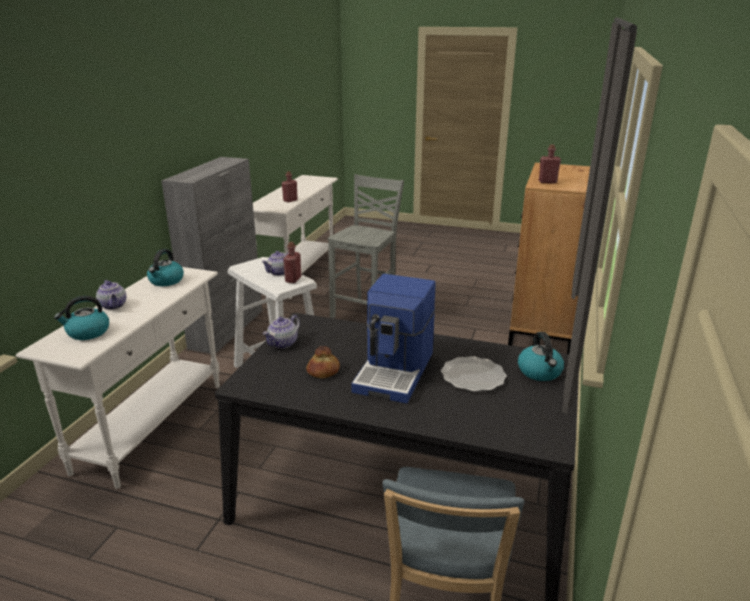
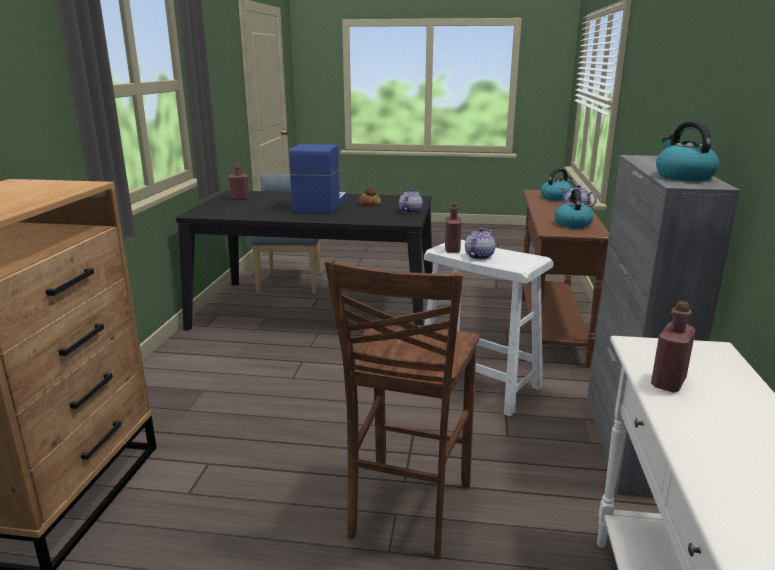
camera: 170 degrees right, 5 degrees down
white console table [16,267,220,489] -> brown console table [522,190,609,368]
grey stool [328,174,404,319] -> brown stool [325,260,479,560]
plate [441,356,507,392] -> none
kettle [518,332,564,381] -> kettle moved to [656,121,719,181]
red bottle [539,144,561,184] -> red bottle moved to [228,163,249,200]

